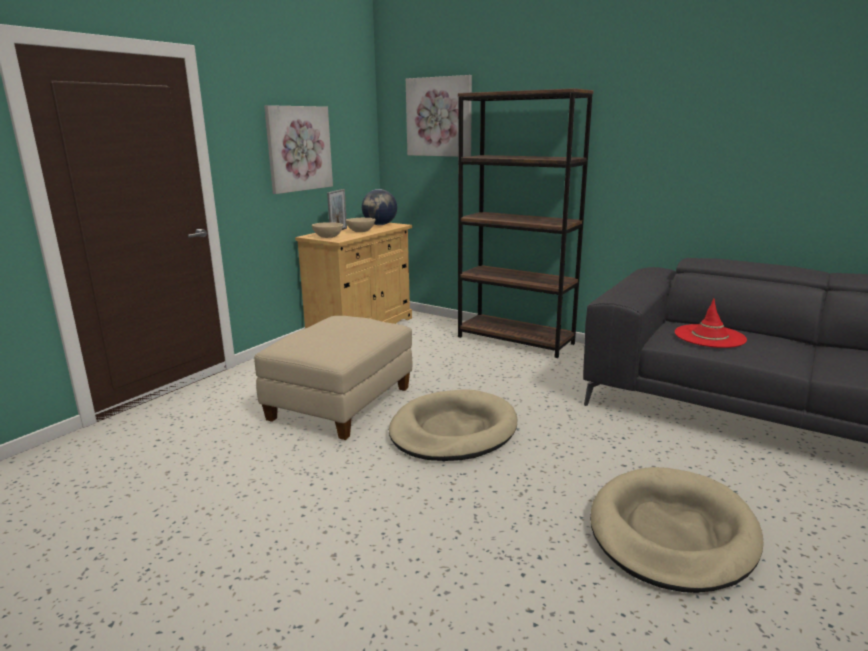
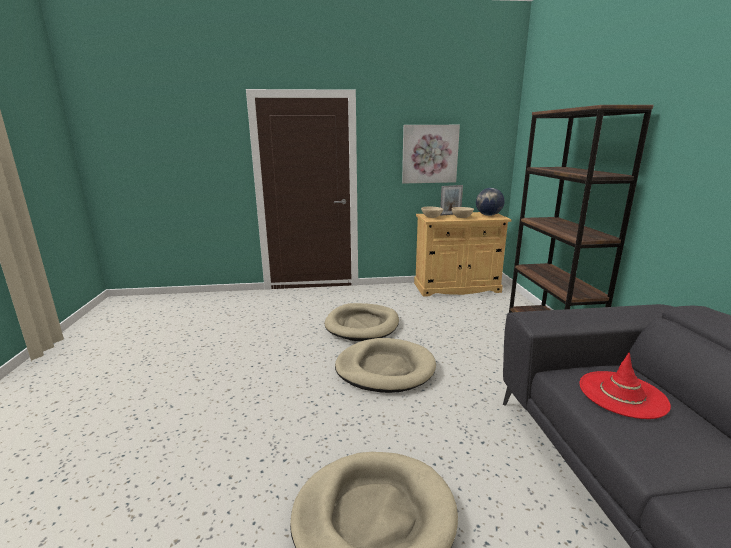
camera: 50 degrees right, 0 degrees up
beige ottoman [254,316,413,440] -> beige dog bed [325,303,399,341]
picture [406,75,472,157] -> none

